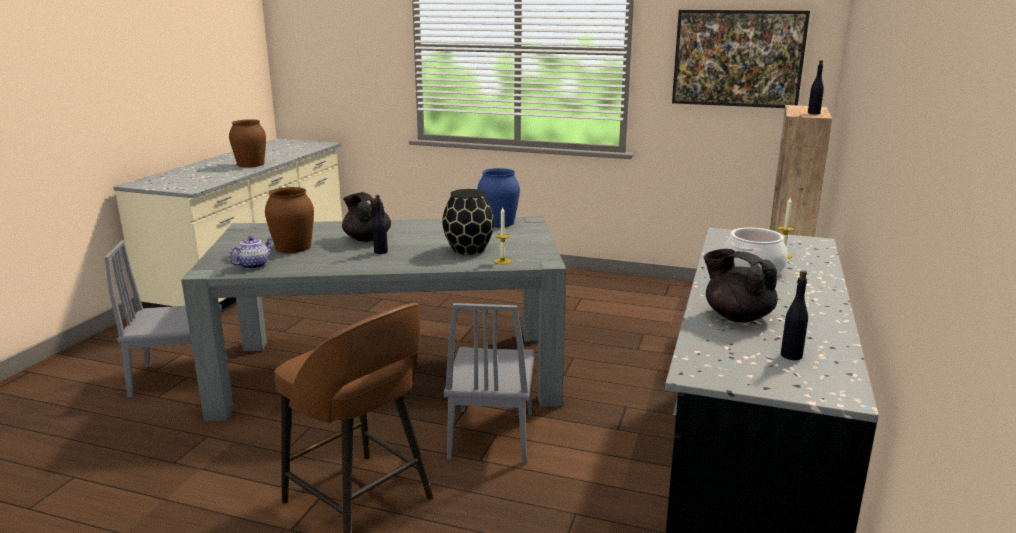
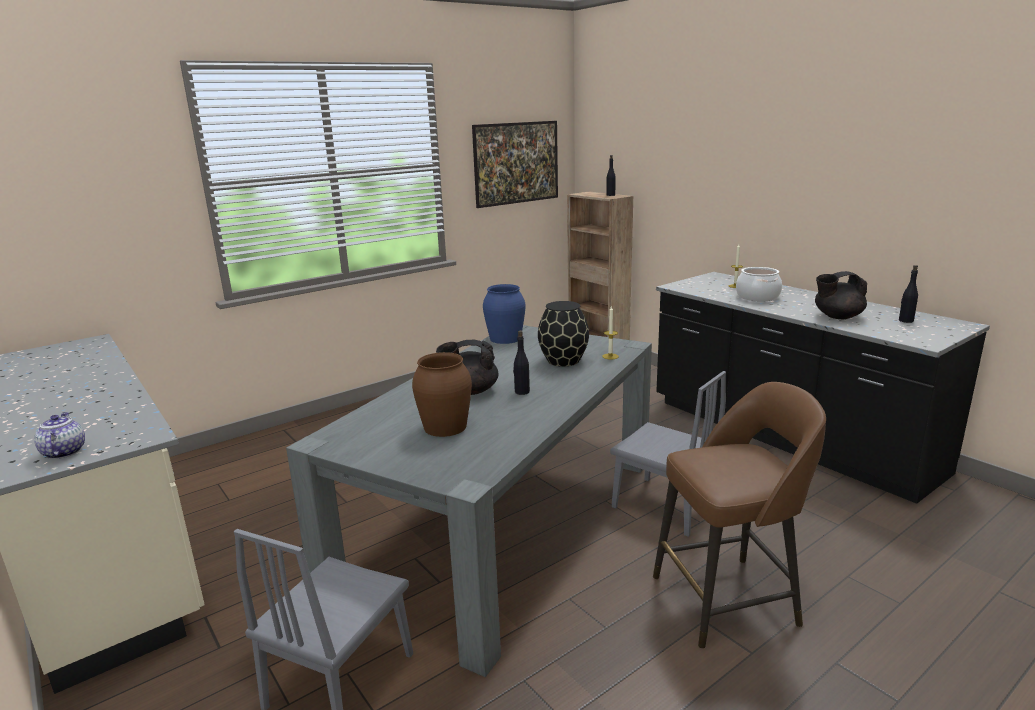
camera: 55 degrees left, 0 degrees up
brown vase [229,120,266,168] -> none
teapot [229,236,273,269] -> teapot moved to [34,412,85,459]

